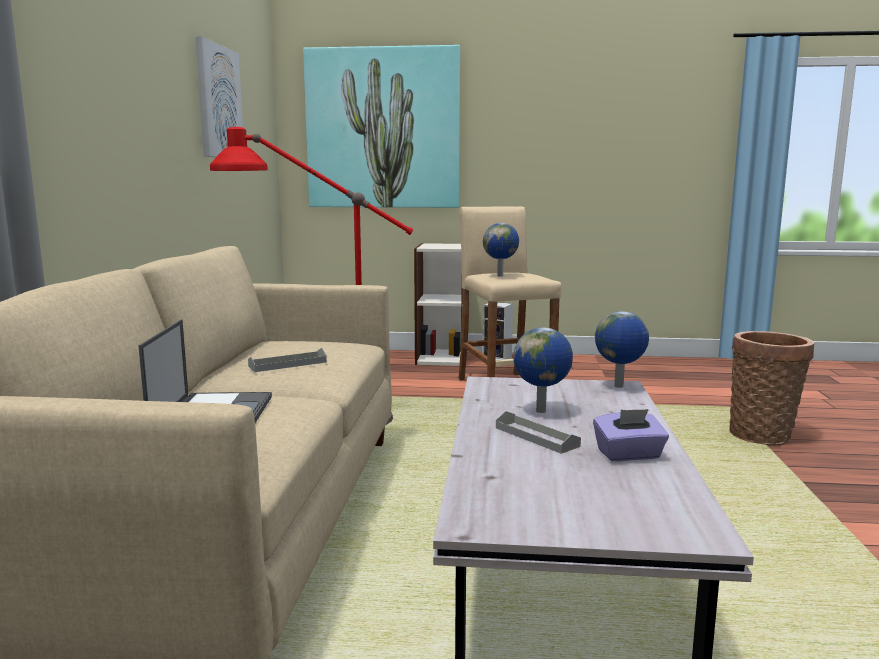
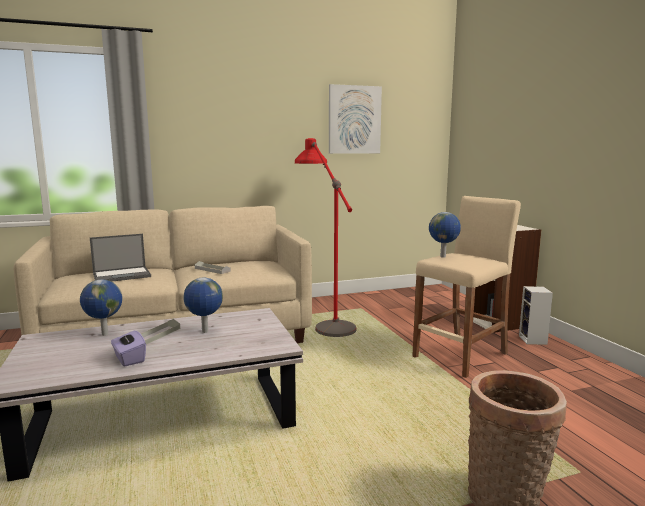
camera: 65 degrees right, 0 degrees up
picture [303,45,460,208] -> none
globe [595,311,649,388] -> globe moved to [80,280,123,336]

